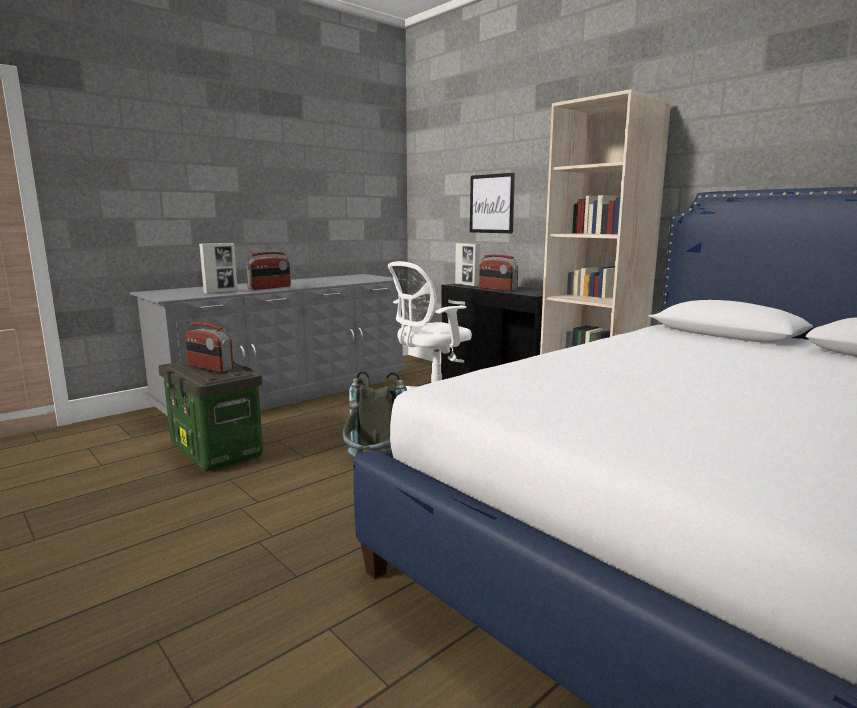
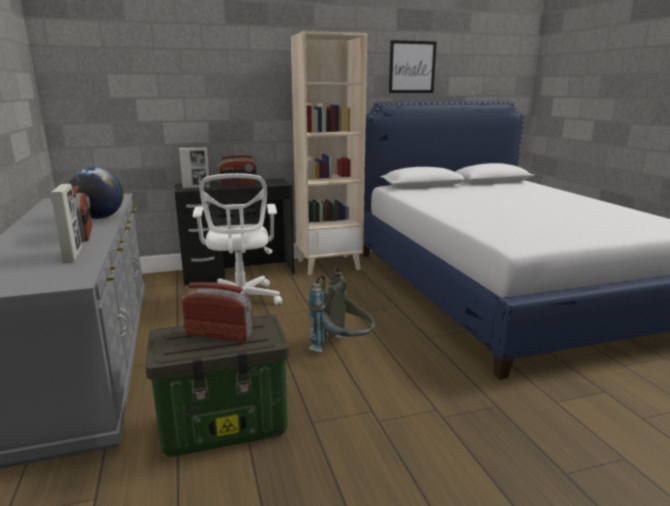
camera: 65 degrees left, 5 degrees up
radio [185,322,234,372] -> radio turned 135 degrees counterclockwise [182,282,253,342]
picture [470,173,515,234] -> picture moved to [389,40,436,93]
none -> globe [69,168,124,219]

